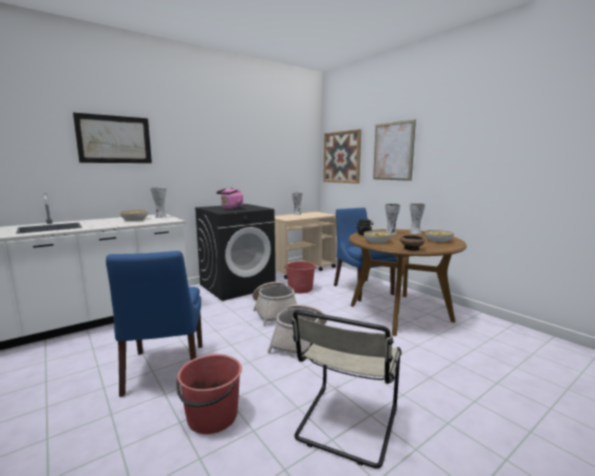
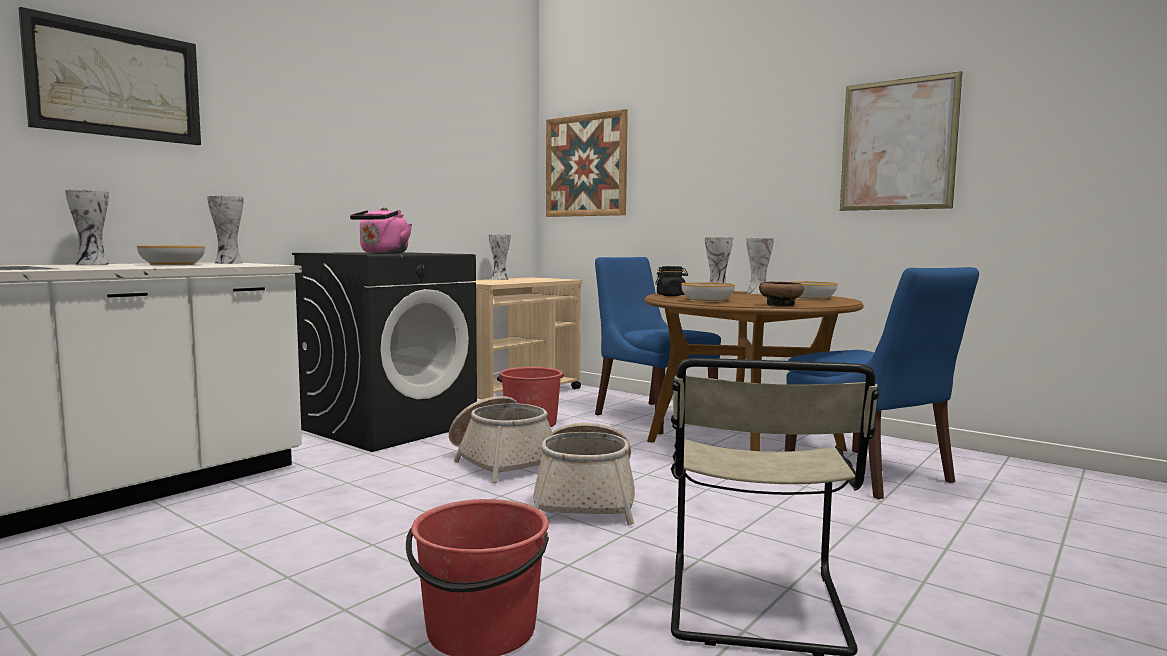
camera: 15 degrees left, 5 degrees down
blue chair [106,251,202,397] -> blue chair moved to [785,267,979,499]
picture [373,120,416,181] -> picture moved to [840,71,962,211]
none -> vase [65,190,109,265]

